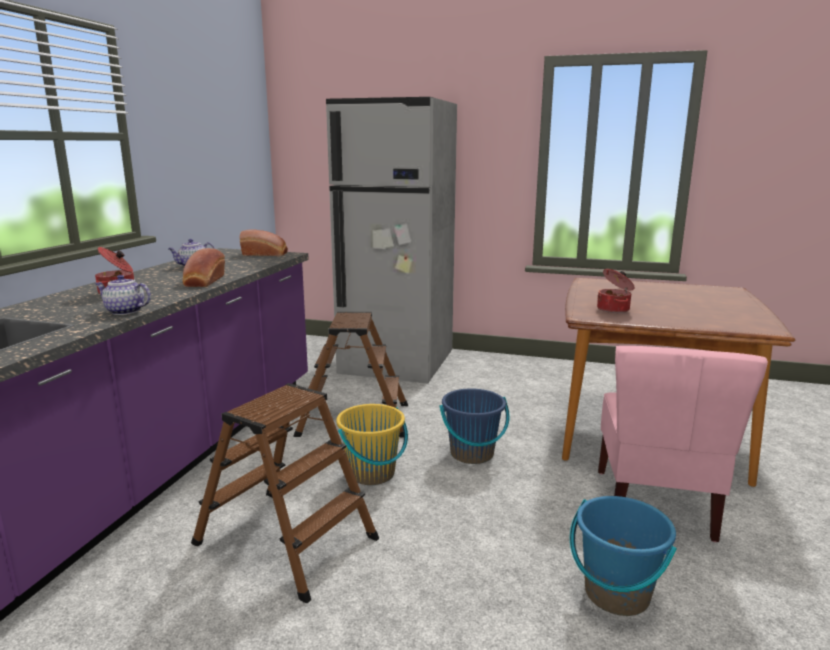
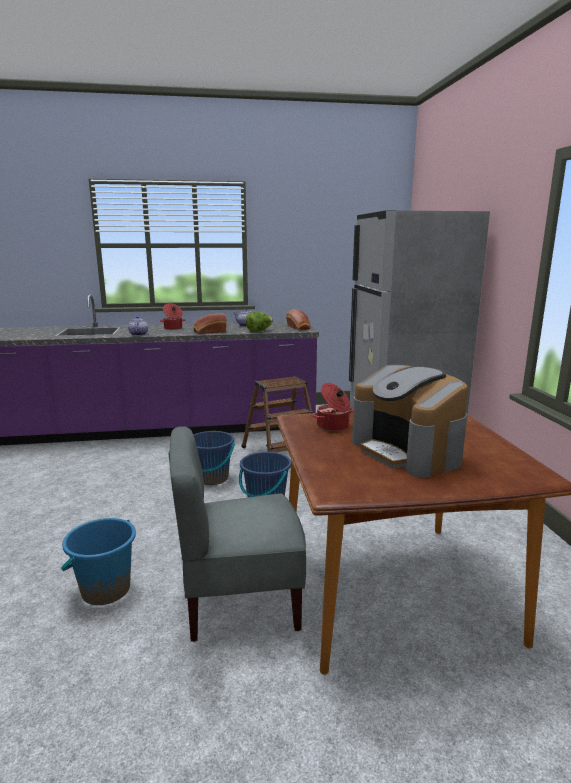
camera: 65 degrees right, 0 degrees up
brown step ladder [191,383,379,603] -> none
yellow bucket [336,404,408,485] -> blue bucket [193,431,235,485]
pink chair [598,346,768,542] -> grey chair [169,426,306,642]
none -> lettuce [245,312,273,332]
none -> coffee machine [352,365,468,478]

